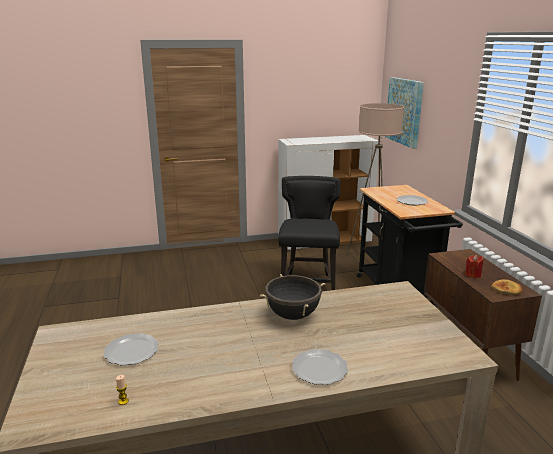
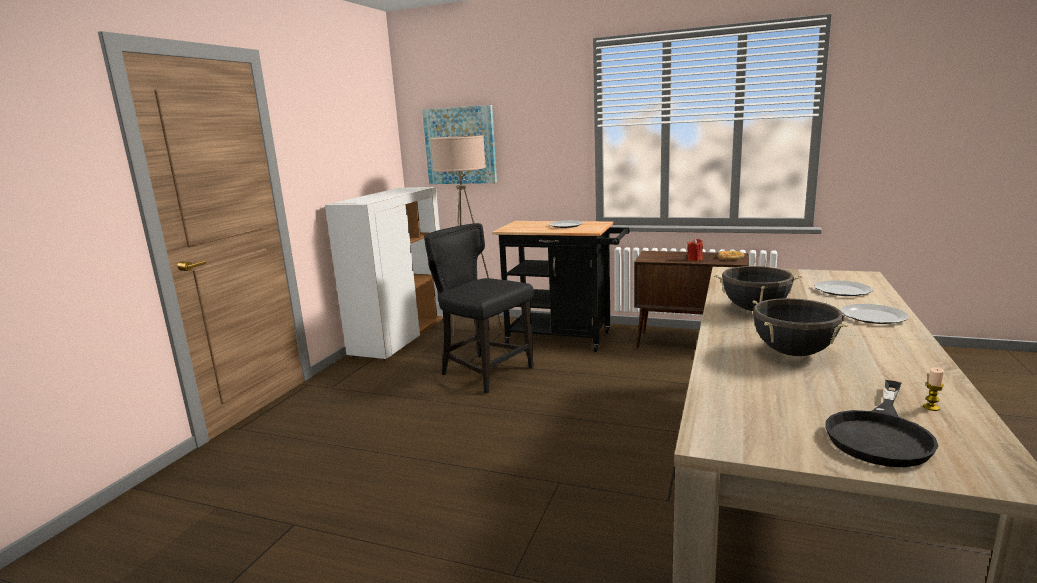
camera: 55 degrees left, 5 degrees down
plate [103,333,159,366] -> plate moved to [814,280,873,296]
none -> black cooking pot [752,298,848,356]
none -> black frying pan [825,380,938,467]

